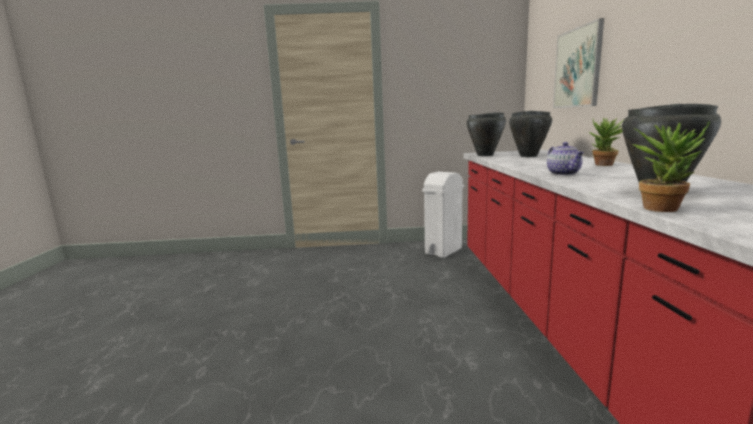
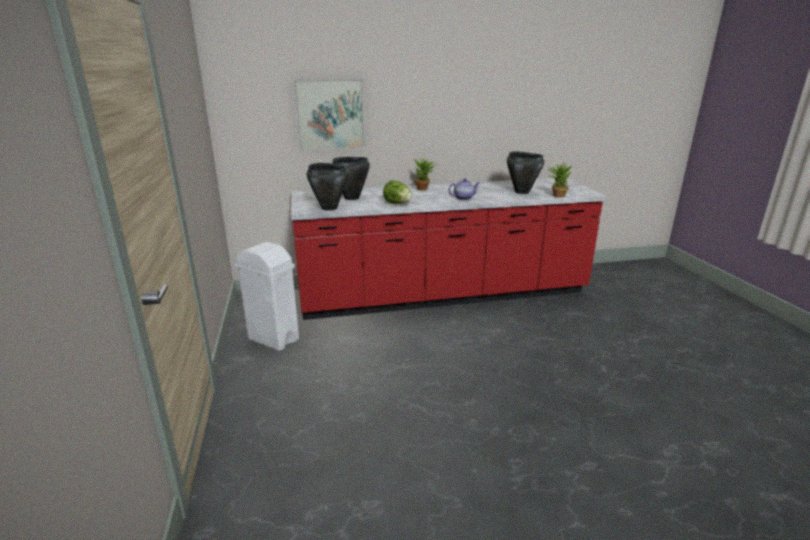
camera: 100 degrees left, 10 degrees up
none -> lettuce [383,180,413,204]

